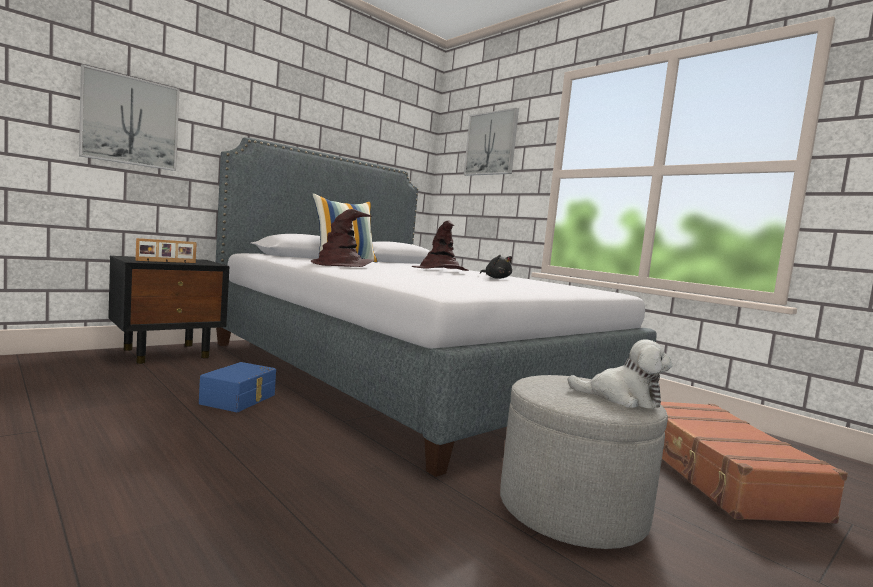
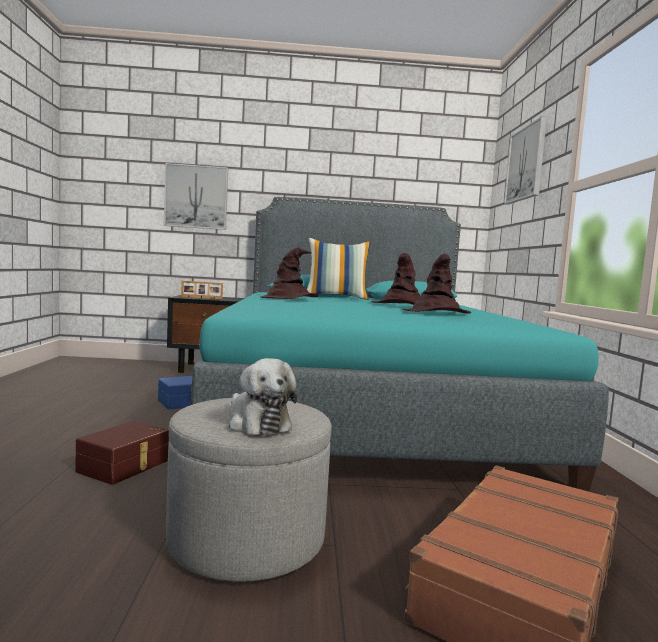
camera: 40 degrees right, 0 degrees up
grey bed [216,137,656,477] -> turquoise bed [191,197,609,492]
black plush toy [480,255,512,279] -> brown hat [402,254,471,314]
none -> brown storage box [76,421,169,485]

